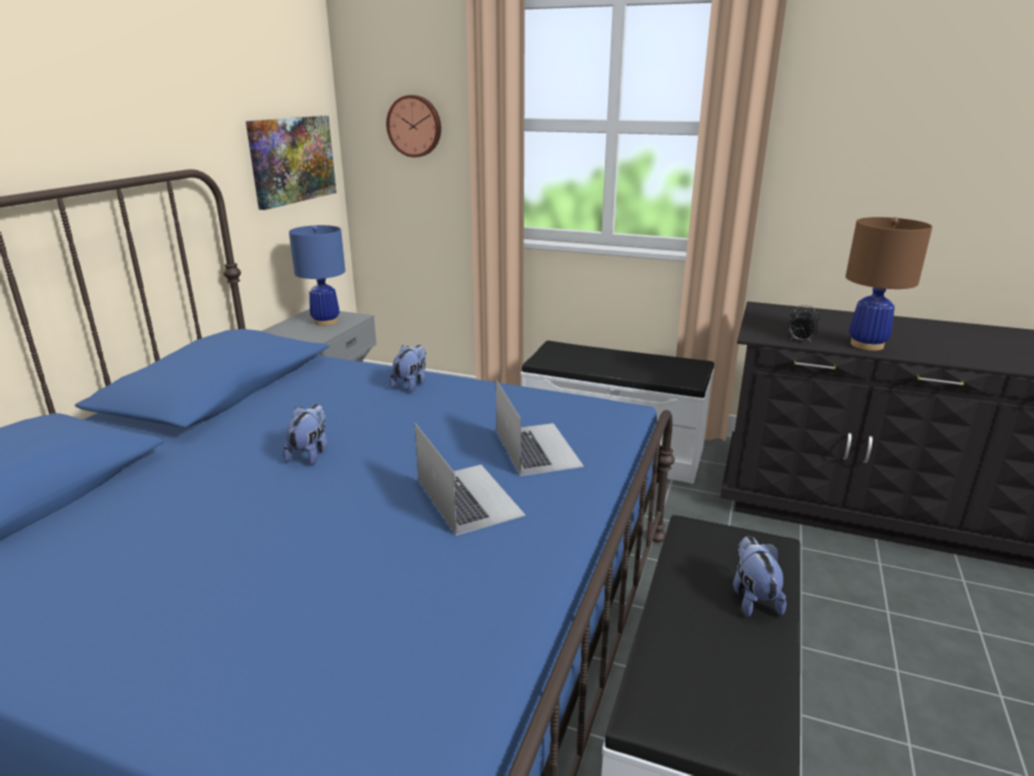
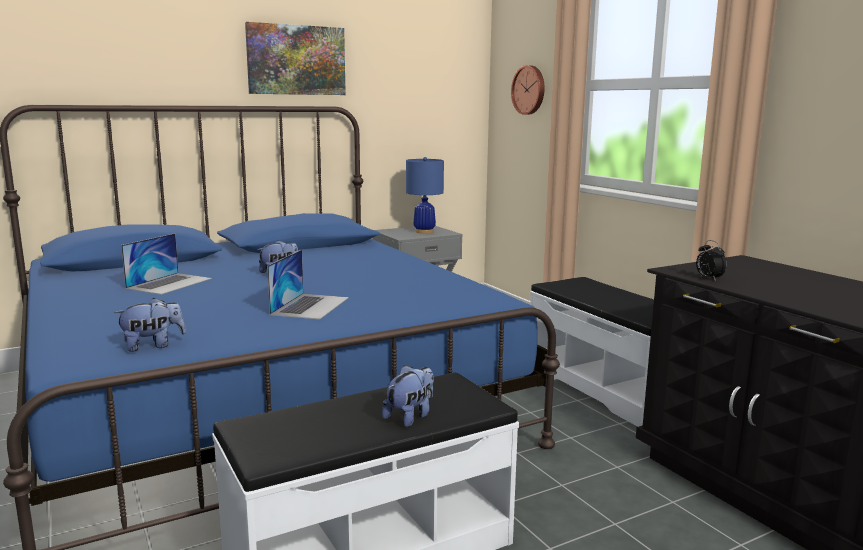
camera: 40 degrees right, 10 degrees down
picture [246,116,336,210] -> picture moved to [245,22,346,95]
plush toy [389,345,426,392] -> plush toy moved to [114,298,186,352]
laptop [496,379,584,476] -> laptop moved to [121,233,212,295]
brown table lamp [846,217,932,351] -> none

